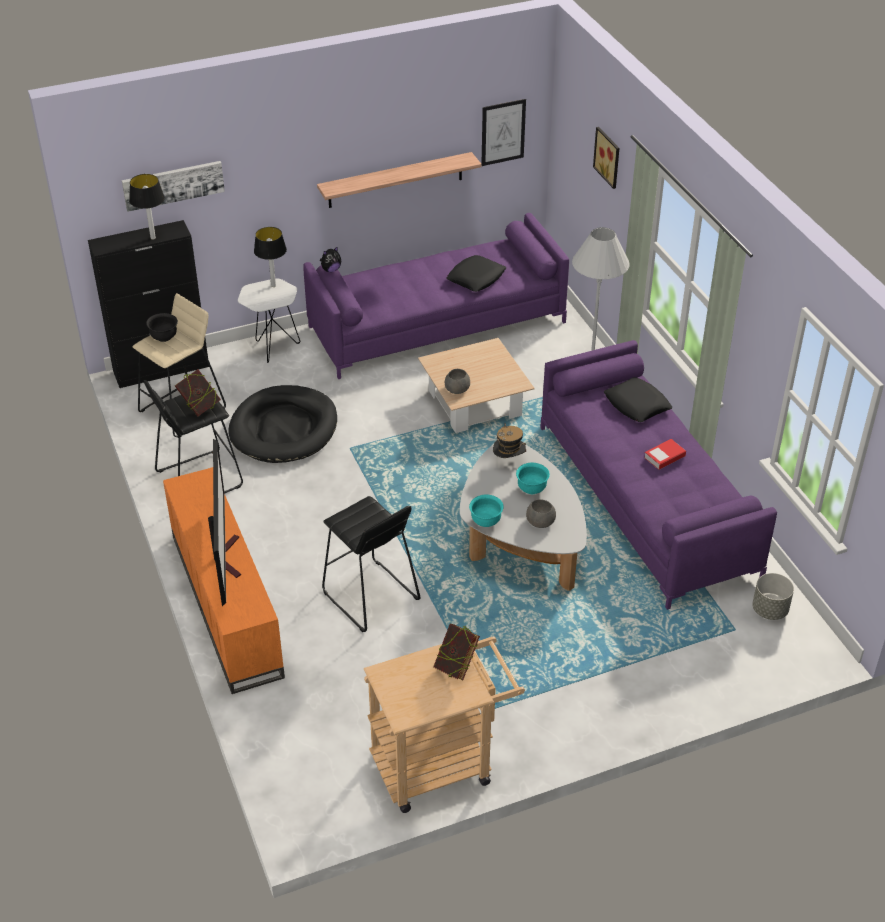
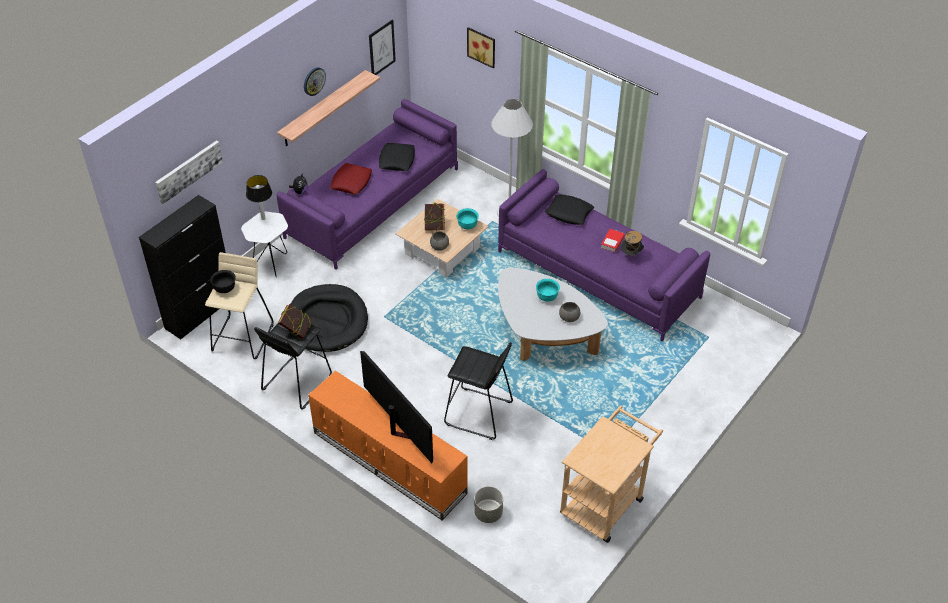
camera: 30 degrees left, 5 degrees up
table lamp [129,174,165,240] -> none
book [433,624,480,680] -> book moved to [424,202,445,231]
turquoise bowl [469,494,504,527] -> turquoise bowl moved to [457,208,479,230]
hat [493,423,526,458] -> hat moved to [621,231,644,256]
grey planter [752,573,794,620] -> grey planter moved to [474,486,503,523]
none -> wall clock [304,67,326,96]
none -> red pillow [330,163,372,195]

